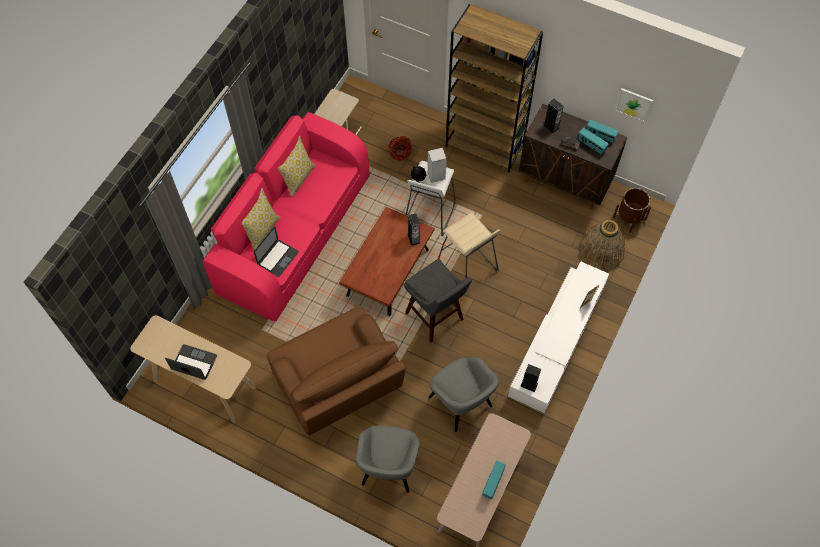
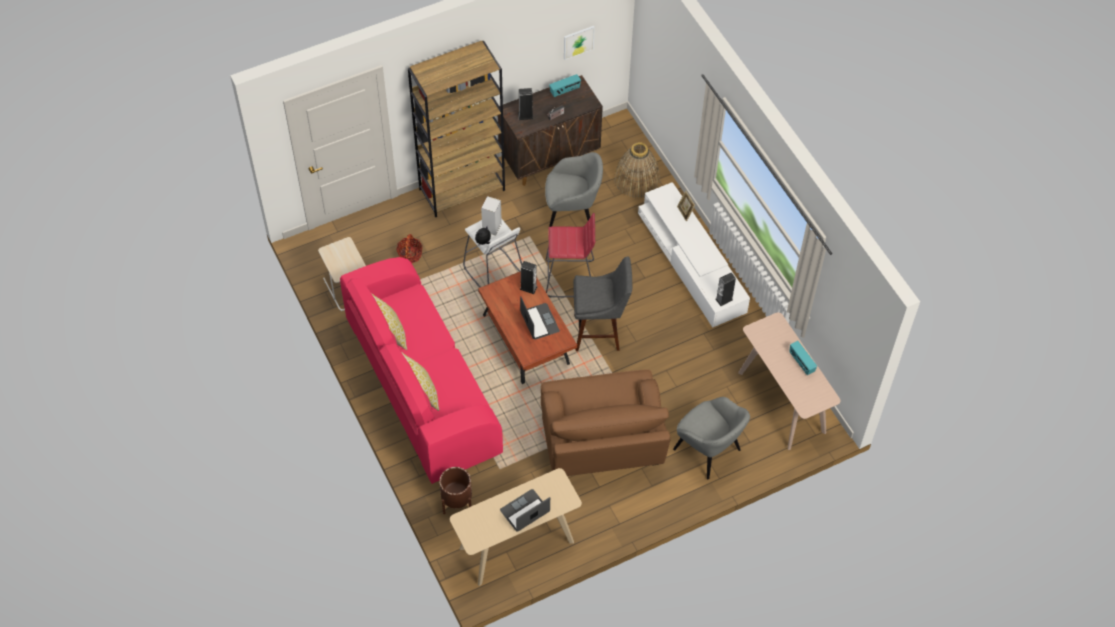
camera: 55 degrees left, 5 degrees down
laptop [254,227,299,277] -> laptop moved to [520,296,560,340]
brown armchair [267,306,406,436] -> brown armchair turned 75 degrees clockwise [541,369,671,476]
grey armchair [429,357,499,432] -> grey armchair moved to [545,152,603,227]
beige stool [438,213,500,292] -> red stool [546,213,595,297]
radio [578,128,609,155] -> none
brown planter [613,188,651,233] -> brown planter moved to [439,467,472,514]

